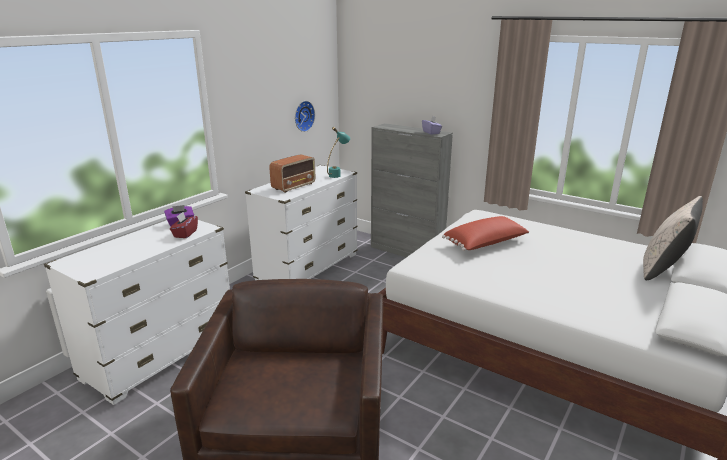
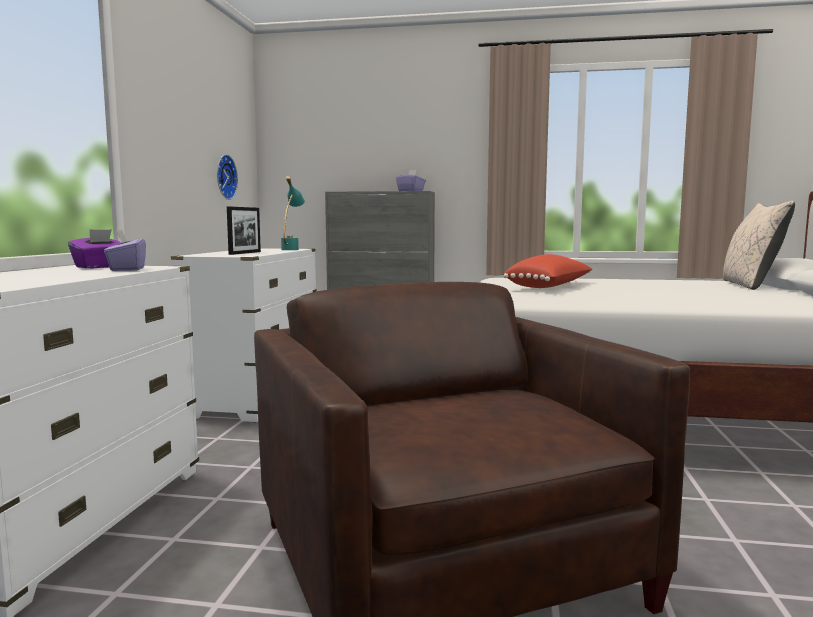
camera: 25 degrees left, 15 degrees down
red tissue box [170,212,198,238] -> purple tissue box [104,229,146,271]
radio [269,154,315,193] -> picture frame [227,206,261,255]

